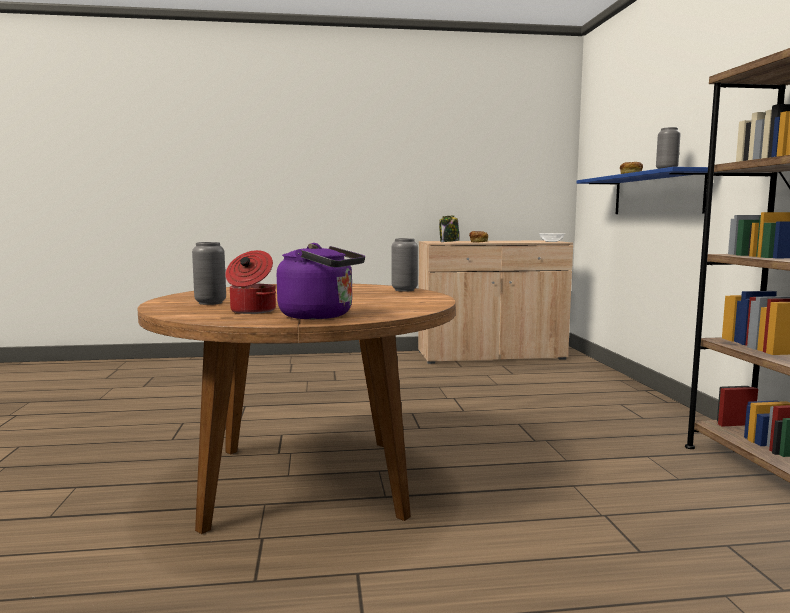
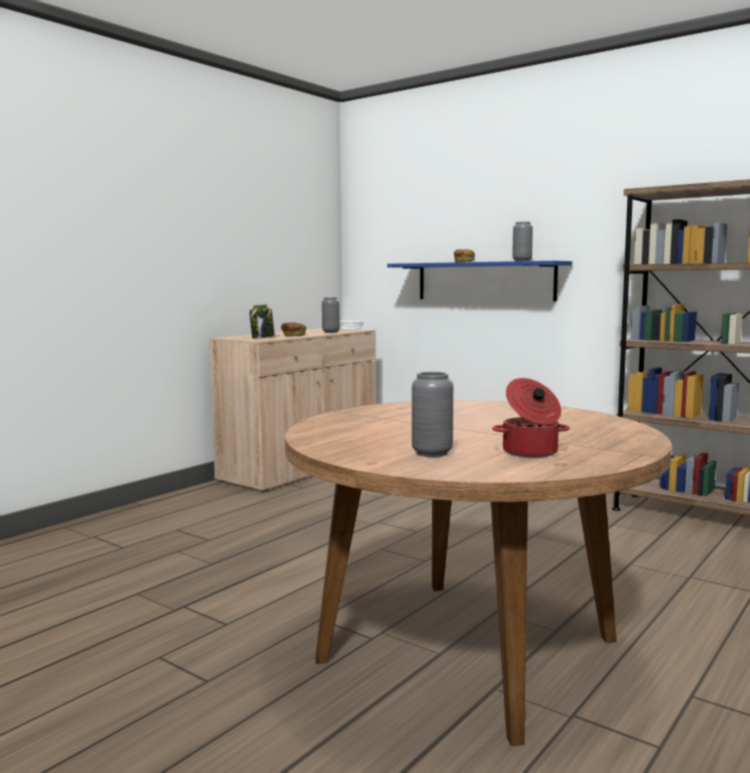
camera: 45 degrees left, 0 degrees up
purple kettle [277,243,365,319] -> none
grey vase [392,238,418,292] -> grey vase moved to [322,297,340,333]

